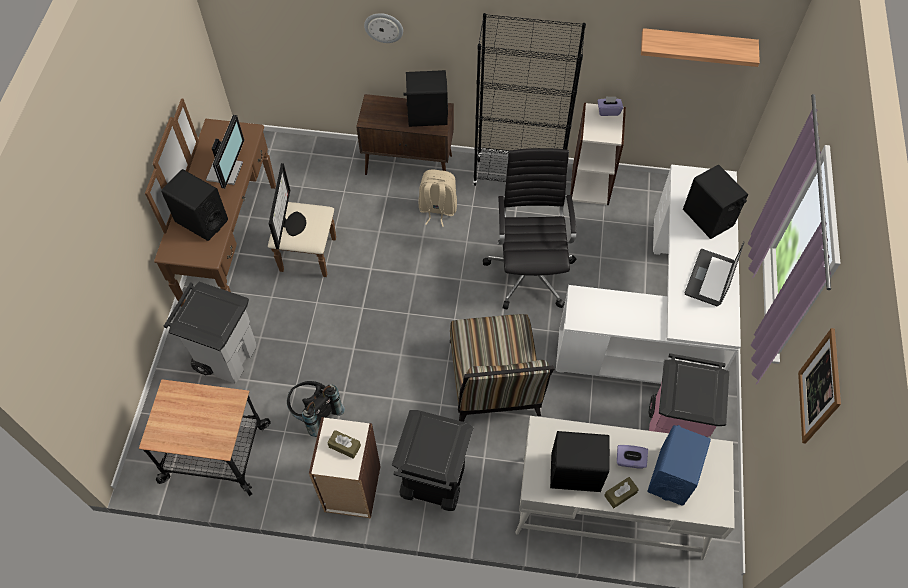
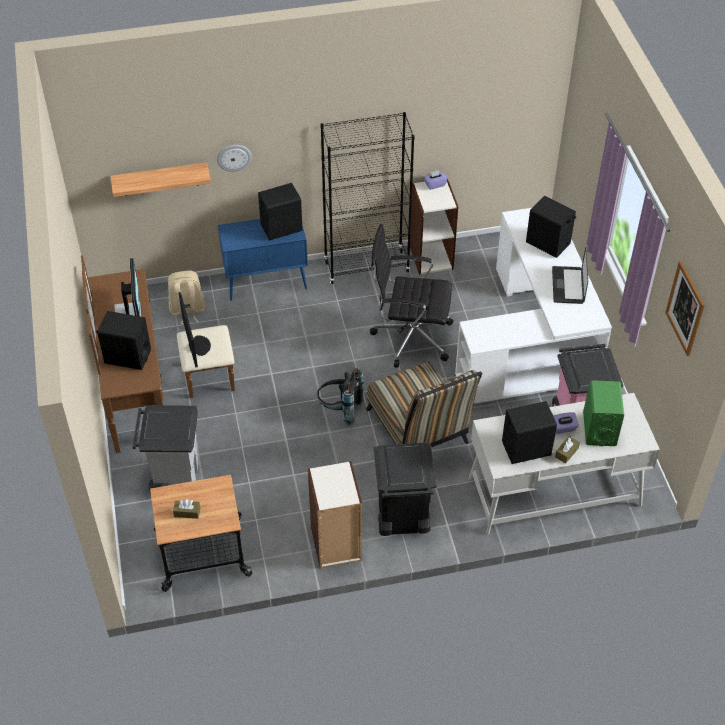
camera: 20 degrees left, 10 degrees down
black backpack [287,381,345,437] -> black backpack moved to [317,368,364,425]
brown tissue box [327,430,361,459] -> brown tissue box moved to [173,499,200,519]
brown cabinet [356,94,454,175] -> blue cabinet [218,219,308,301]
beige backpack [419,169,457,227] -> beige backpack moved to [168,270,205,324]
black office chair [483,148,577,310] -> black office chair turned 60 degrees counterclockwise [370,224,453,368]
shelf [641,28,760,67] -> shelf moved to [110,162,211,197]
blue speaker [648,425,711,506] -> green speaker [583,380,624,446]

